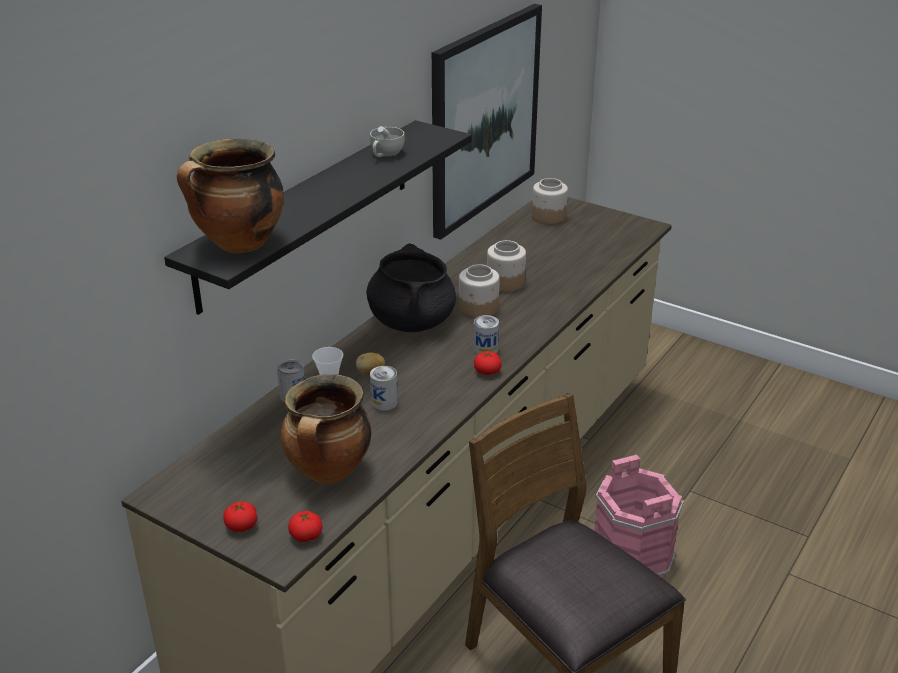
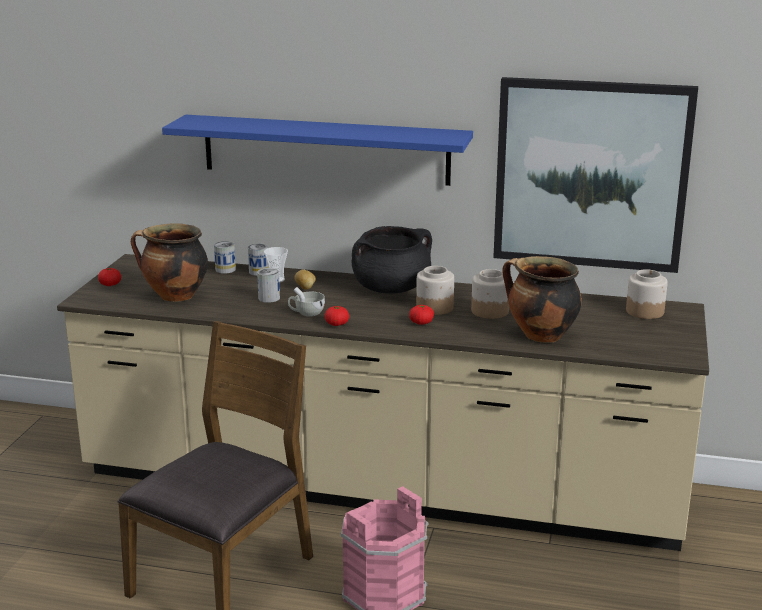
camera: 70 degrees right, 10 degrees down
black shelf [164,120,472,315] -> blue shelf [162,115,473,186]
cooking pot [177,138,284,253] -> cooking pot moved to [502,256,582,342]
tomato [288,511,322,542] -> tomato moved to [409,305,434,325]
white cup [370,126,405,157] -> white cup moved to [288,287,325,317]
can [473,315,499,355] -> can moved to [214,241,236,274]

